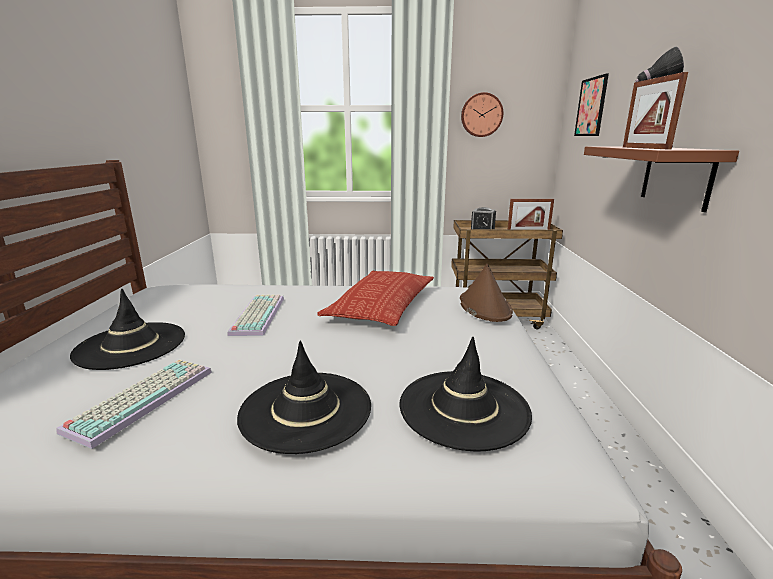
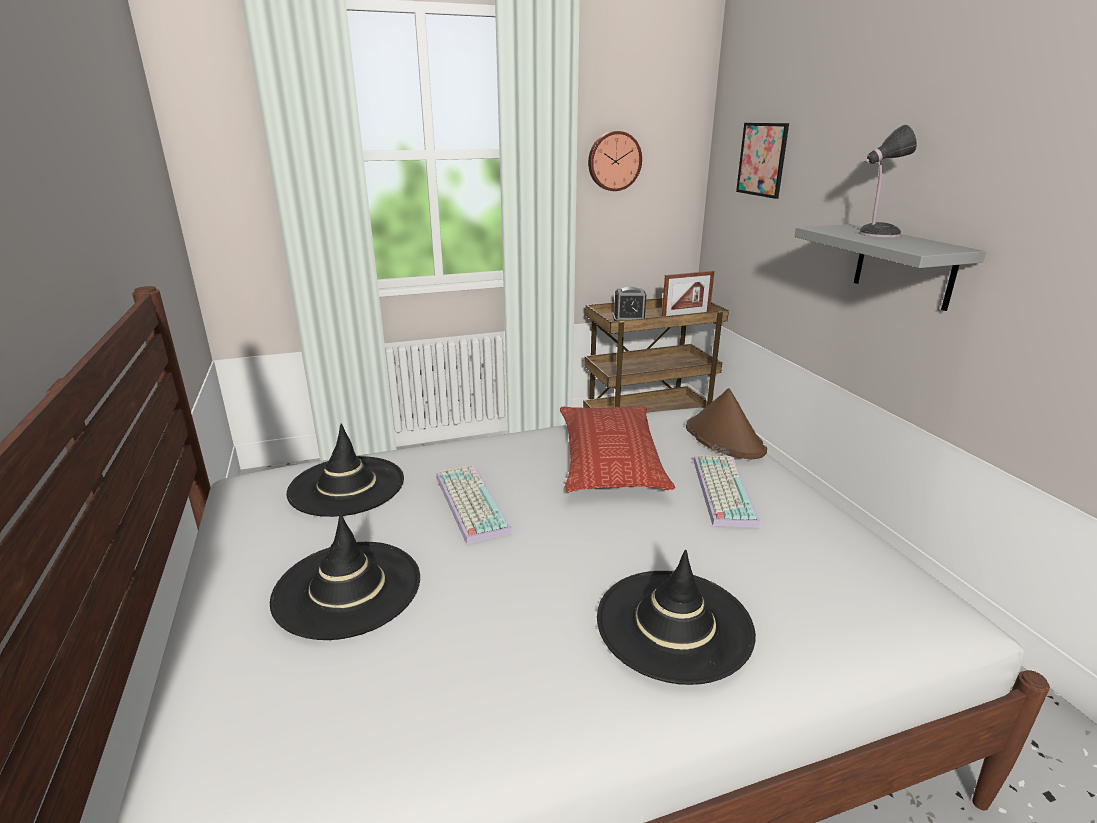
camera: 20 degrees left, 5 degrees up
keyboard [56,359,212,449] -> keyboard moved to [693,455,761,528]
black hat [399,337,532,452] -> black hat moved to [286,424,404,517]
brown shelf [584,146,739,212] -> grey shelf [795,224,986,311]
picture frame [623,72,688,150] -> none

